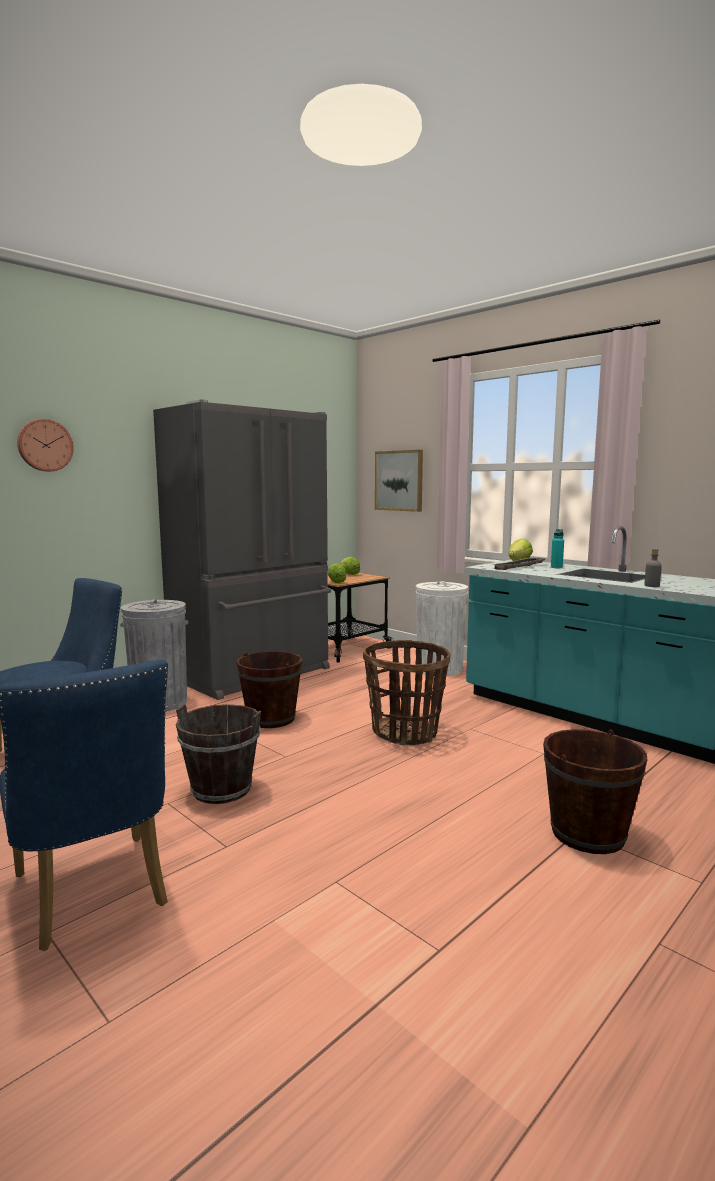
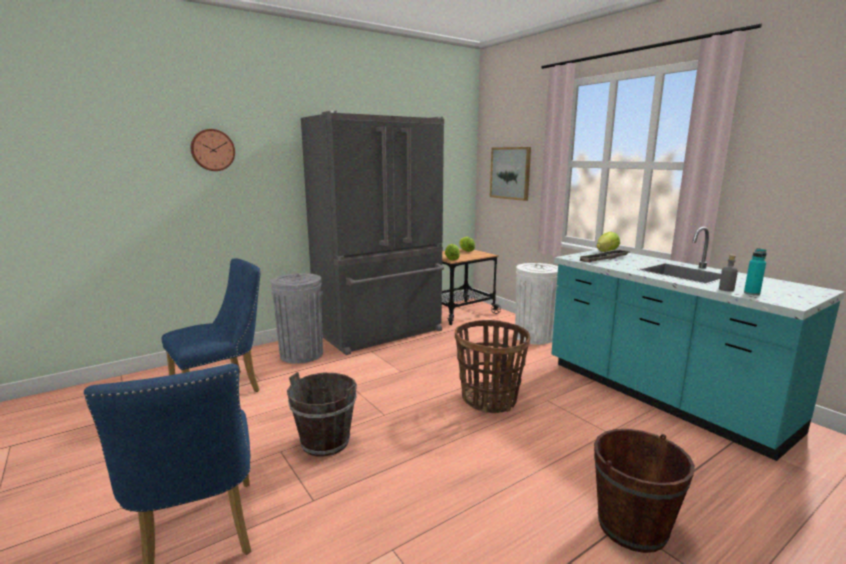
camera: 10 degrees right, 5 degrees up
brown bucket [237,651,302,728] -> none
turquoise bottle [551,529,564,568] -> turquoise bottle moved to [744,248,767,295]

